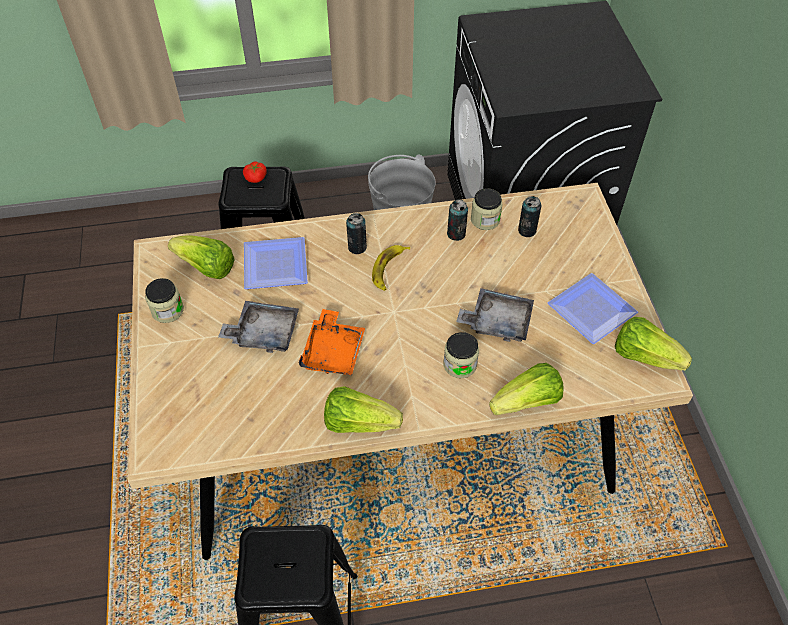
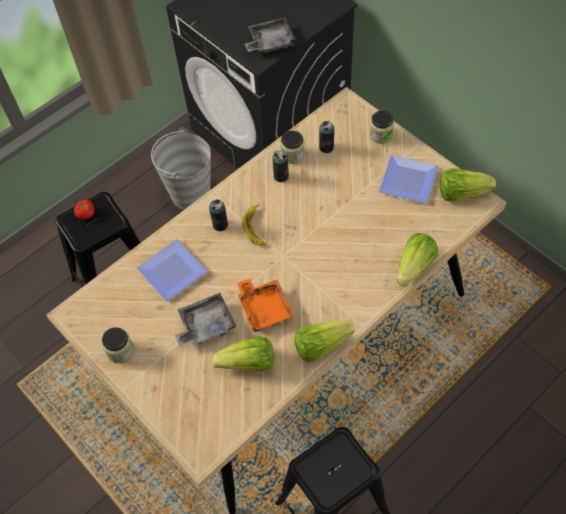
camera: 30 degrees left, 5 degrees up
lettuce [168,235,234,279] -> lettuce moved to [212,337,274,371]
jar [443,332,479,378] -> jar moved to [369,110,394,144]
grey tray [456,288,534,342] -> grey tray moved to [245,17,297,53]

